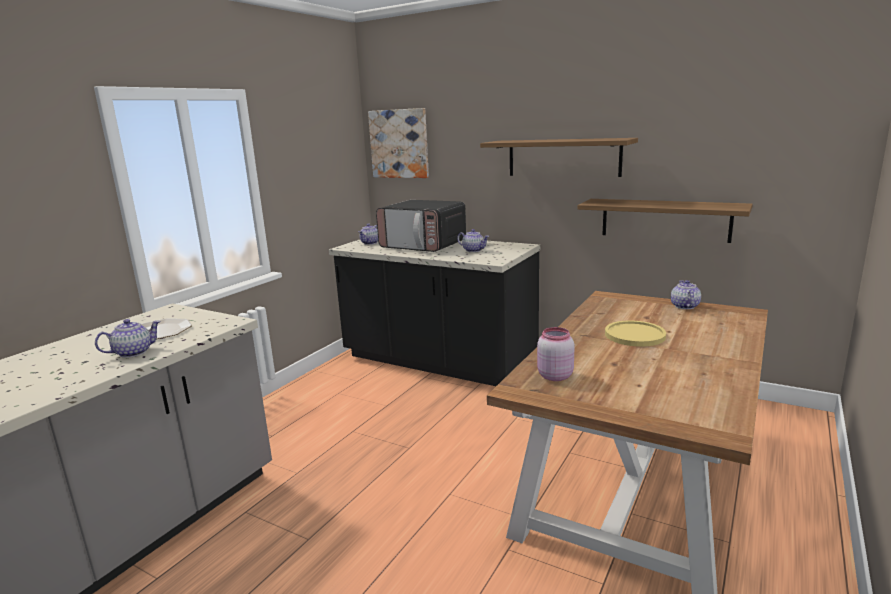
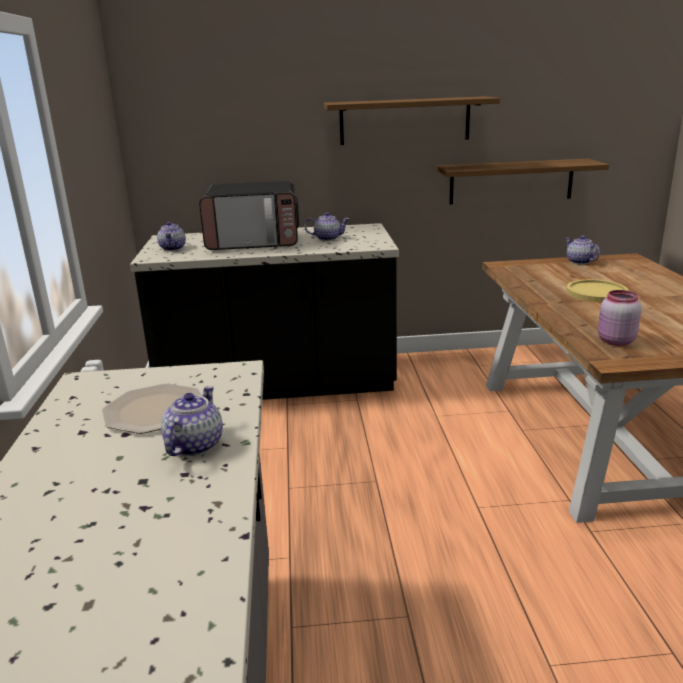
camera: 35 degrees left, 5 degrees up
picture [368,108,429,178] -> none

